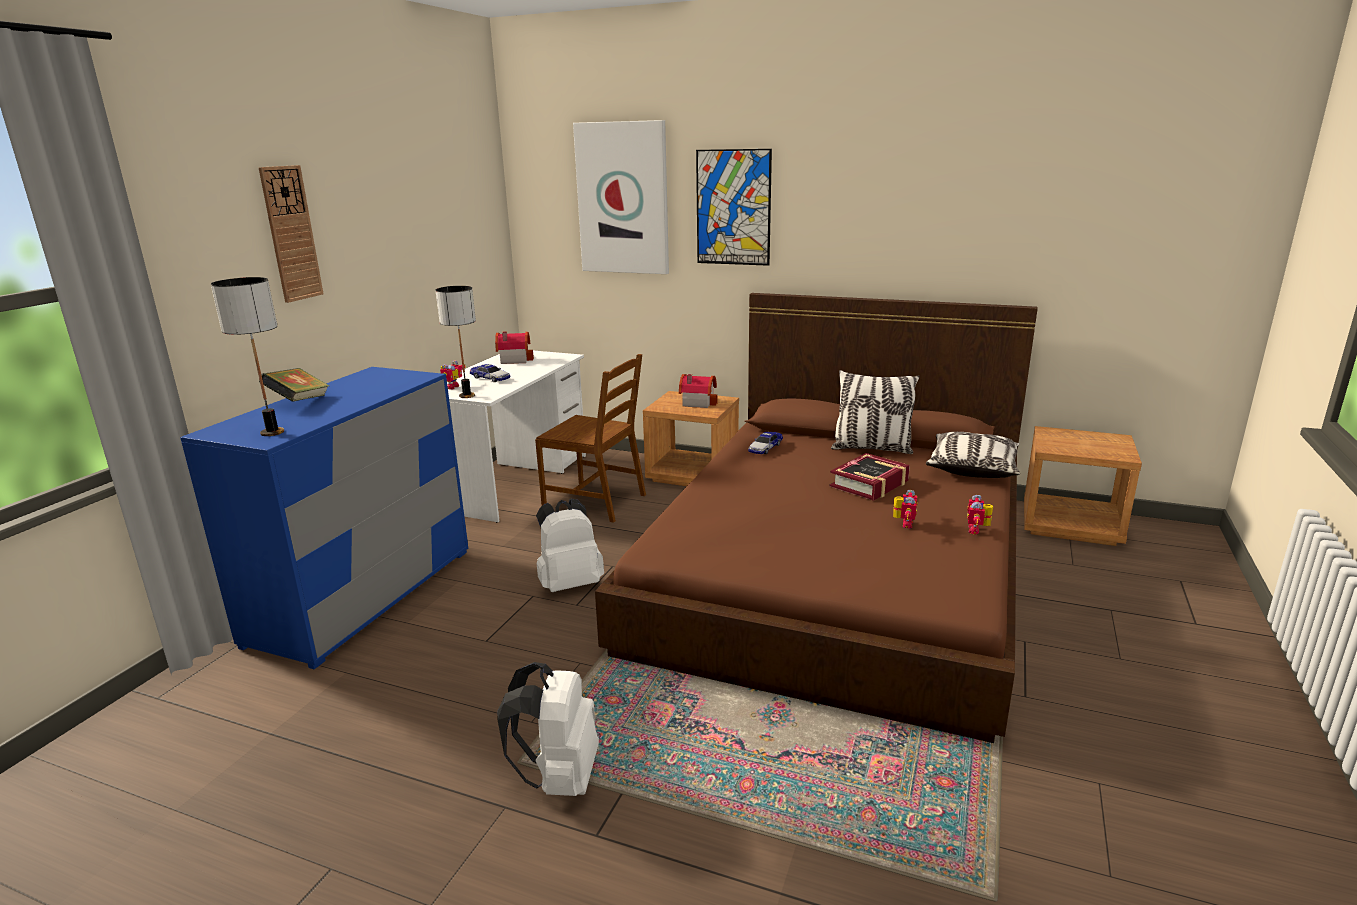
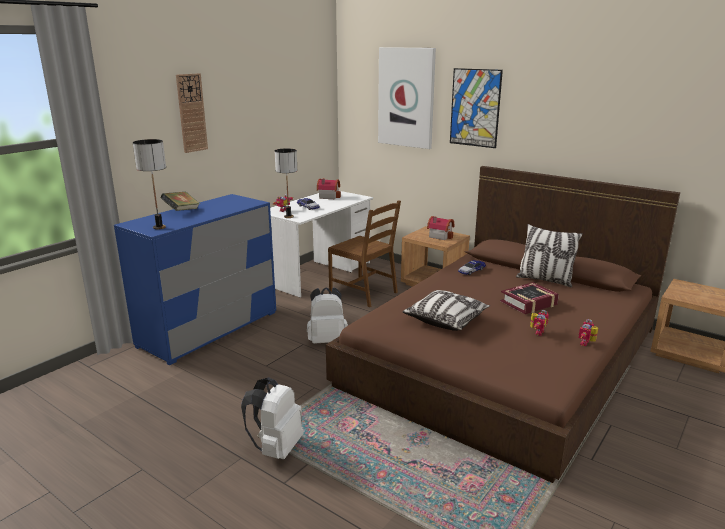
camera: 15 degrees right, 0 degrees up
pillow [926,432,1020,478] -> pillow moved to [403,290,490,331]

